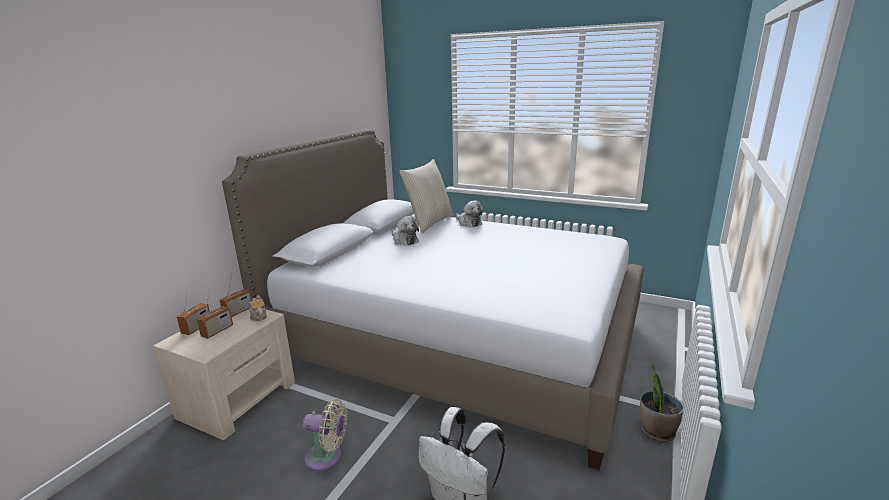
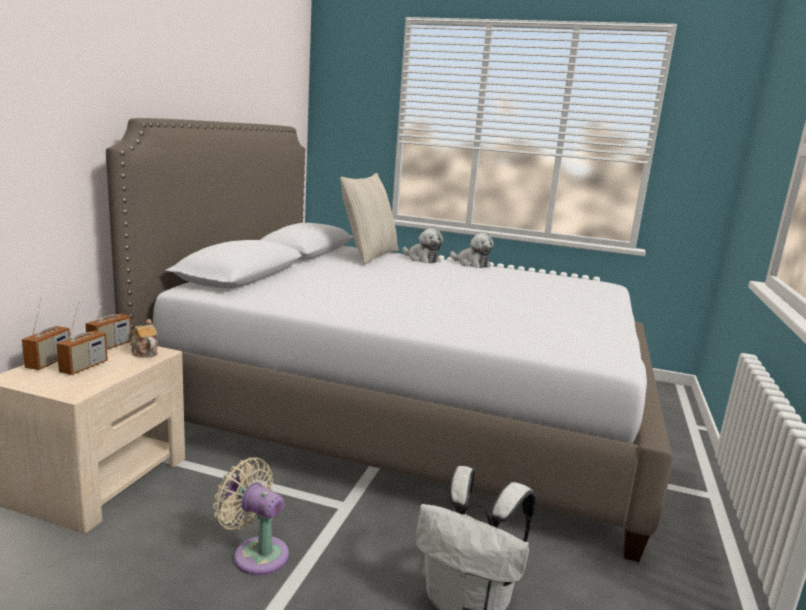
camera: 10 degrees left, 5 degrees down
beige fan [302,399,347,471] -> beige fan turned 150 degrees counterclockwise [213,457,289,575]
plush toy [391,216,419,246] -> plush toy moved to [450,233,494,268]
potted plant [640,363,684,442] -> none

